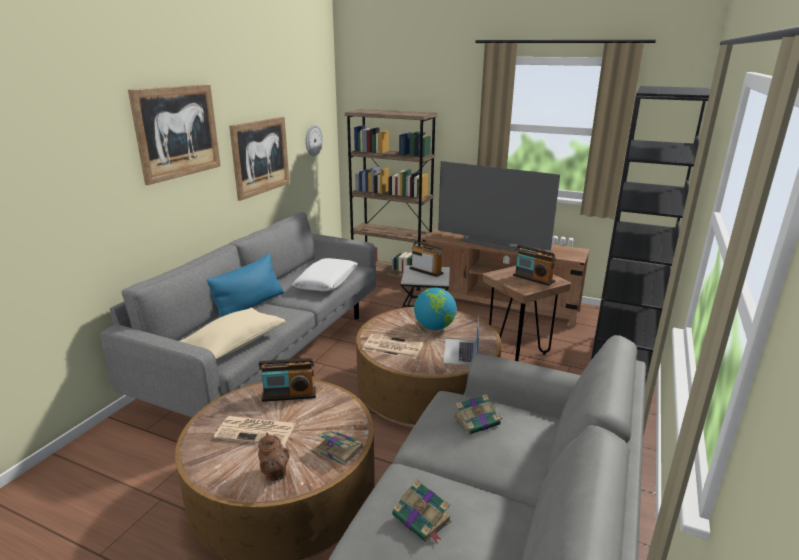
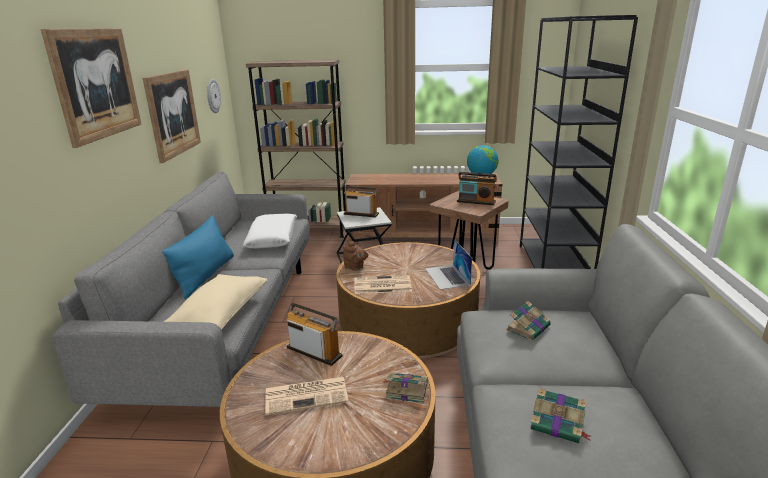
camera: 20 degrees left, 0 degrees up
brown teapot [258,433,289,482] -> brown teapot moved to [343,241,368,271]
radio [259,358,316,402] -> radio turned 120 degrees counterclockwise [287,303,343,366]
globe [414,288,457,330] -> globe moved to [467,145,498,177]
television [438,161,560,252] -> none

